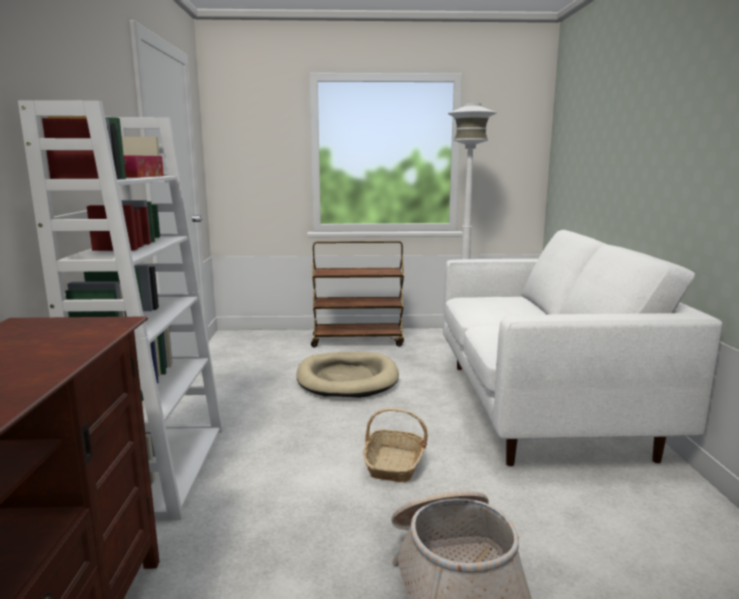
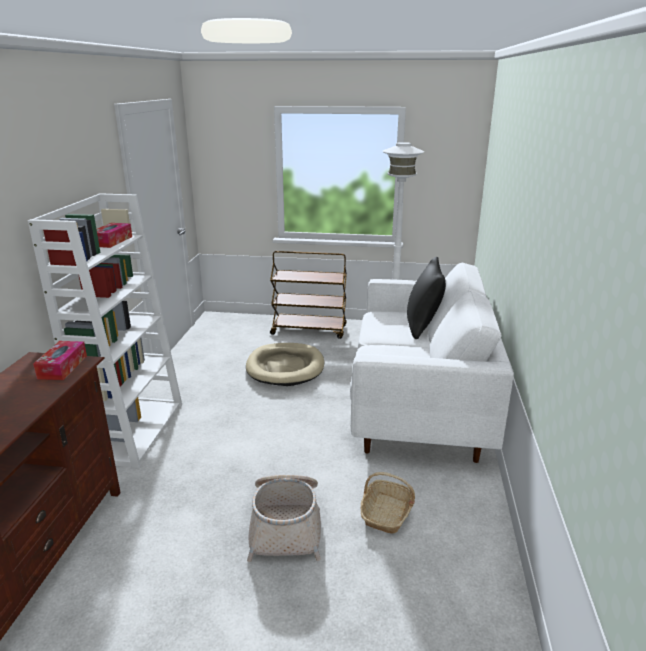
camera: 10 degrees right, 10 degrees up
basket [363,408,428,482] -> basket moved to [360,472,415,534]
none -> tissue box [33,341,87,380]
none -> black pillow [407,257,446,339]

